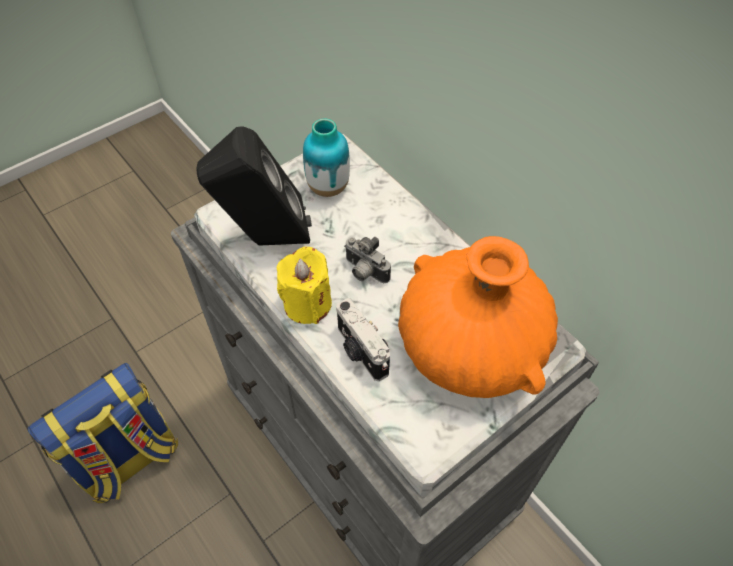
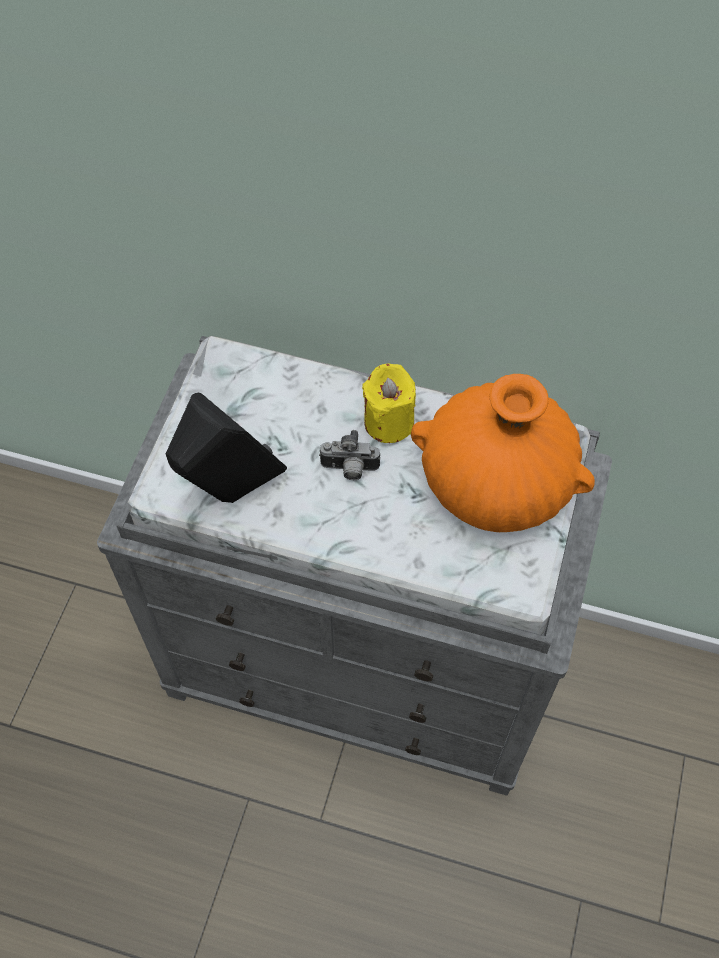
camera: 35 degrees left, 5 degrees up
backpack [28,363,178,503] -> none
yellow candle [277,247,332,324] -> yellow candle moved to [362,363,416,443]
vase [303,119,350,197] -> none
camera [336,298,390,381] -> none

